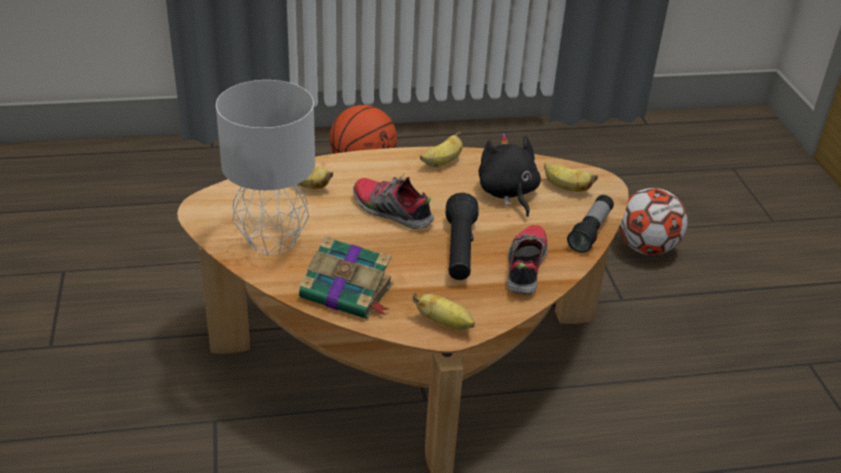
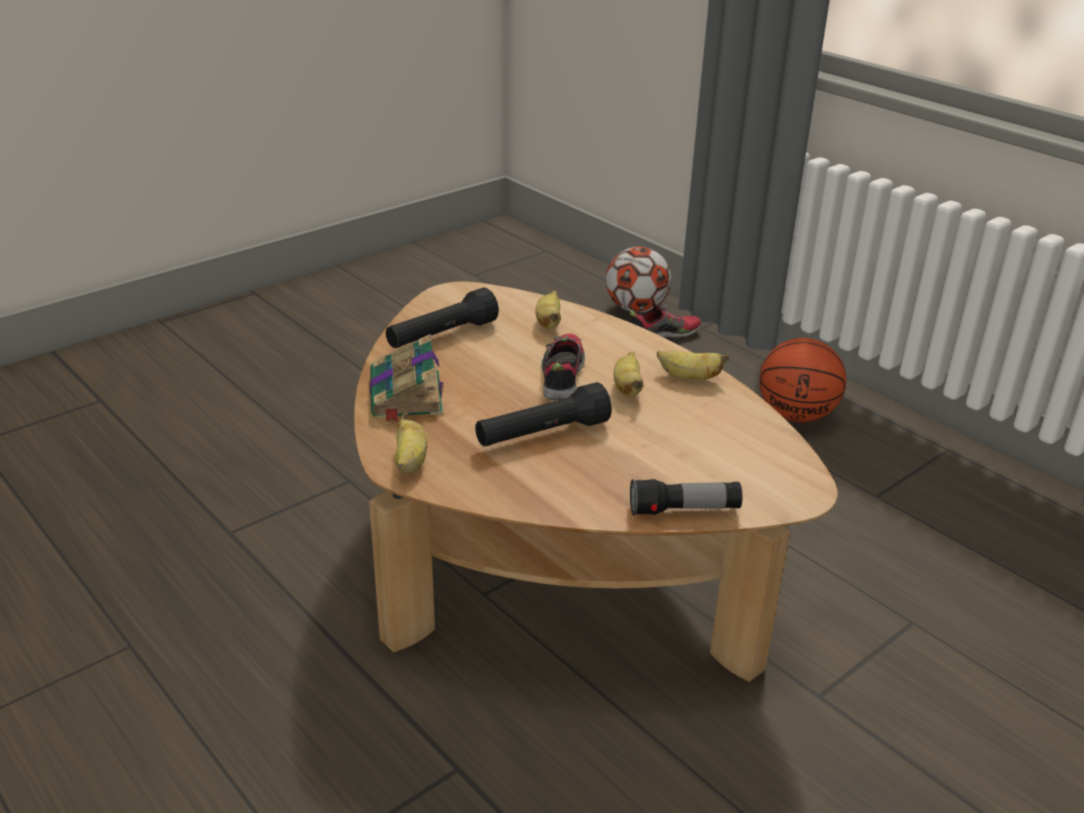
camera: 60 degrees right, 5 degrees down
grey table lamp [216,80,315,254] -> black flashlight [386,287,499,348]
black plush toy [479,133,541,217] -> none
shoe [507,225,548,295] -> shoe moved to [629,303,702,338]
banana [544,162,598,192] -> banana moved to [614,352,644,397]
football [619,188,687,255] -> football moved to [606,247,671,313]

